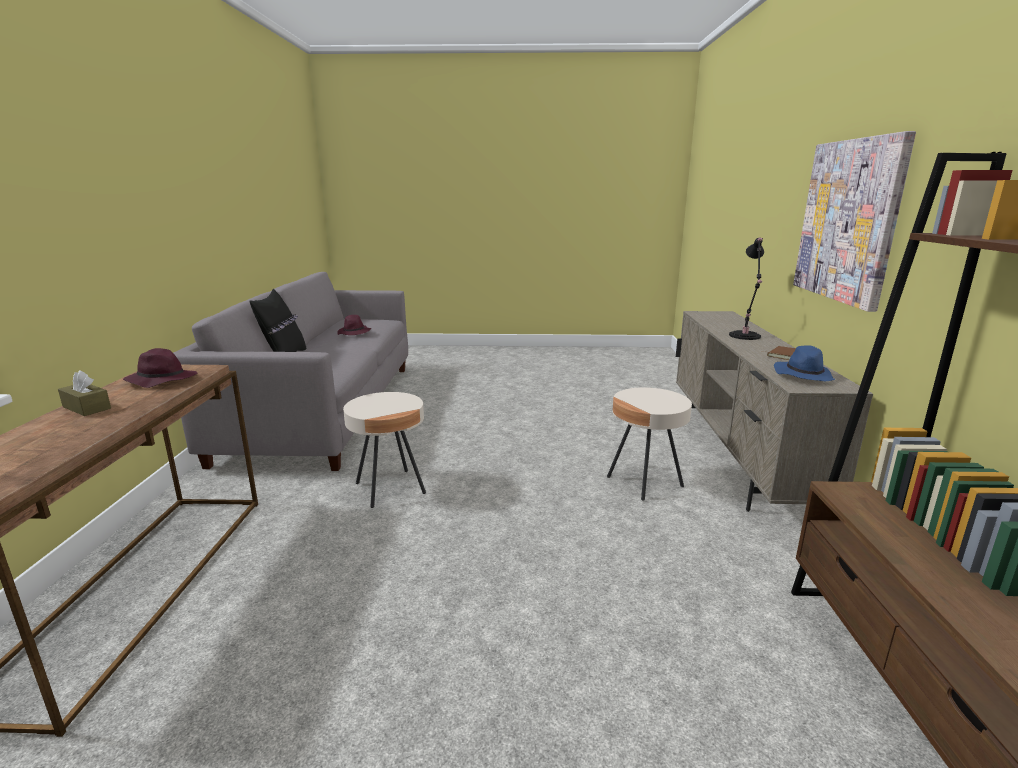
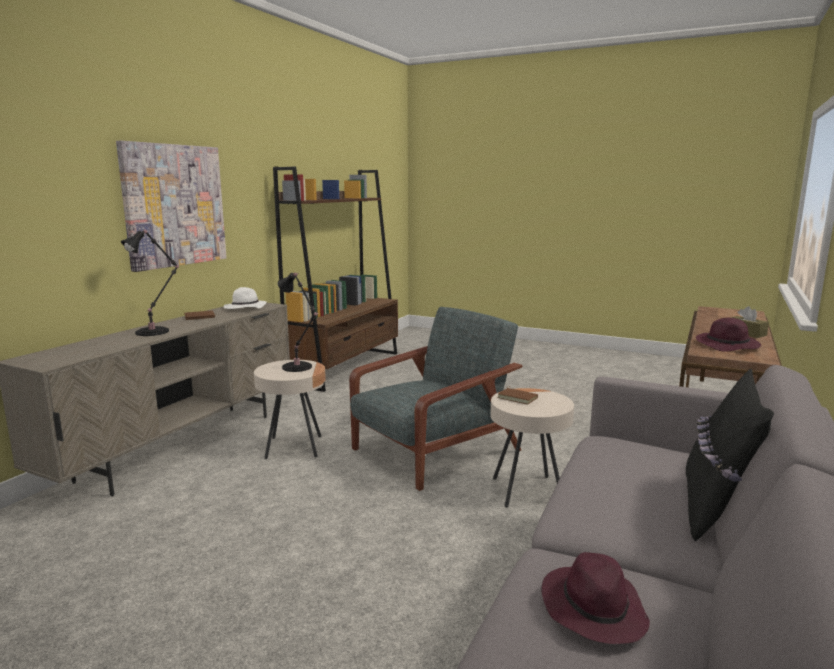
camera: 155 degrees left, 5 degrees down
blue hat [774,345,835,381] -> white hat [223,287,267,309]
none -> black table lamp [278,273,318,372]
none -> grey armchair [349,307,522,491]
none -> brown book [497,386,538,405]

